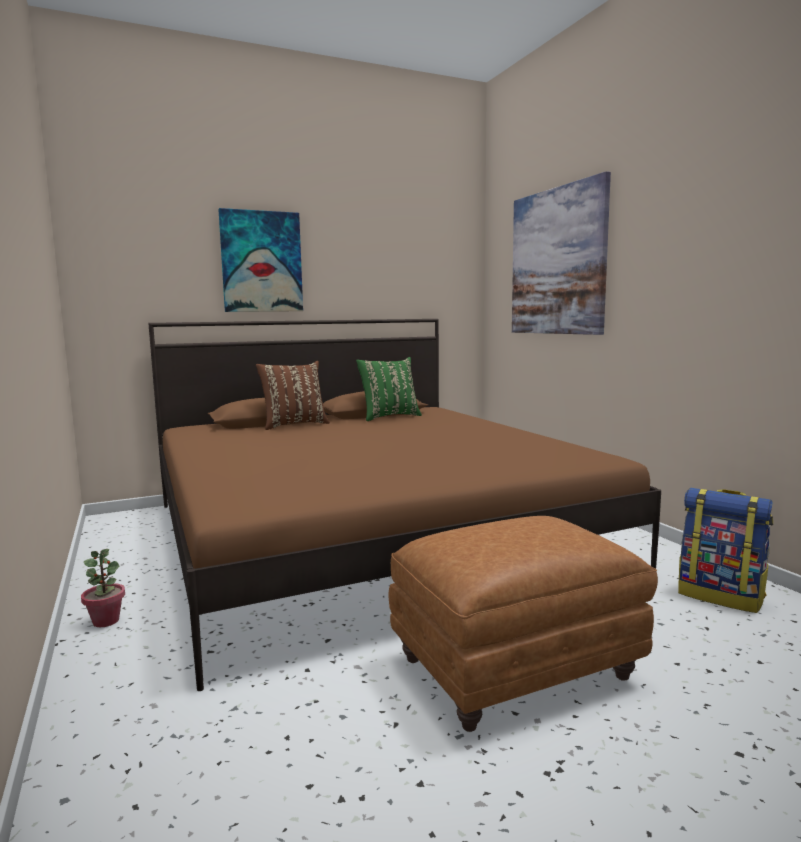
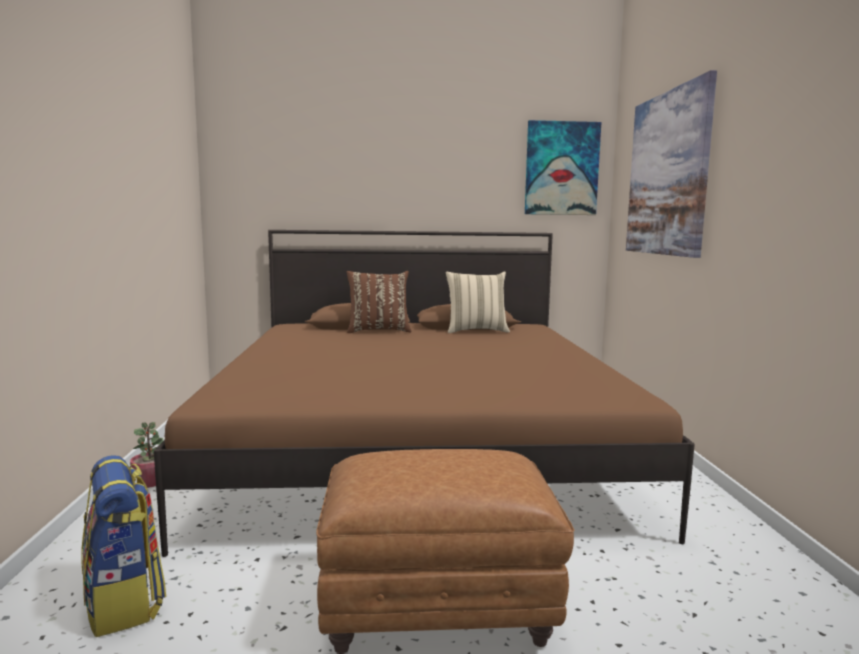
camera: 20 degrees right, 0 degrees up
picture [218,208,303,312] -> picture moved to [525,120,601,215]
green pillow [356,357,422,421] -> beige pillow [446,271,510,333]
backpack [678,488,773,613] -> backpack moved to [81,455,166,637]

